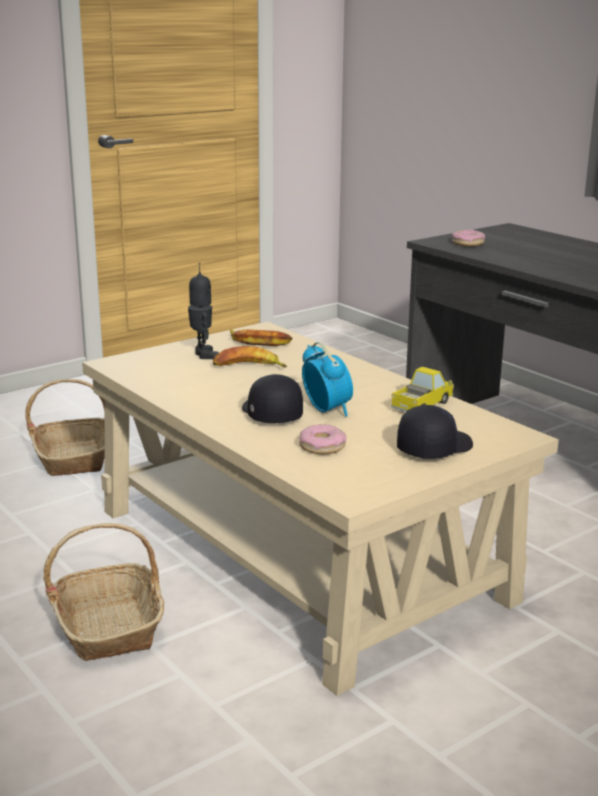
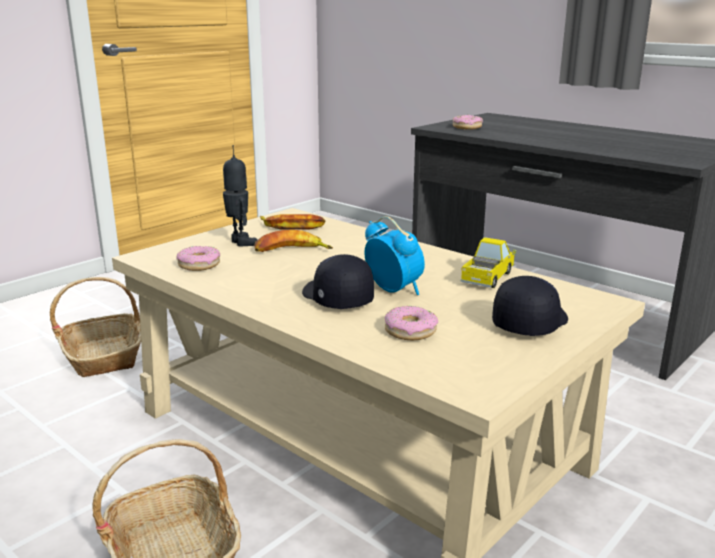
camera: 10 degrees left, 0 degrees up
none -> donut [176,246,220,271]

